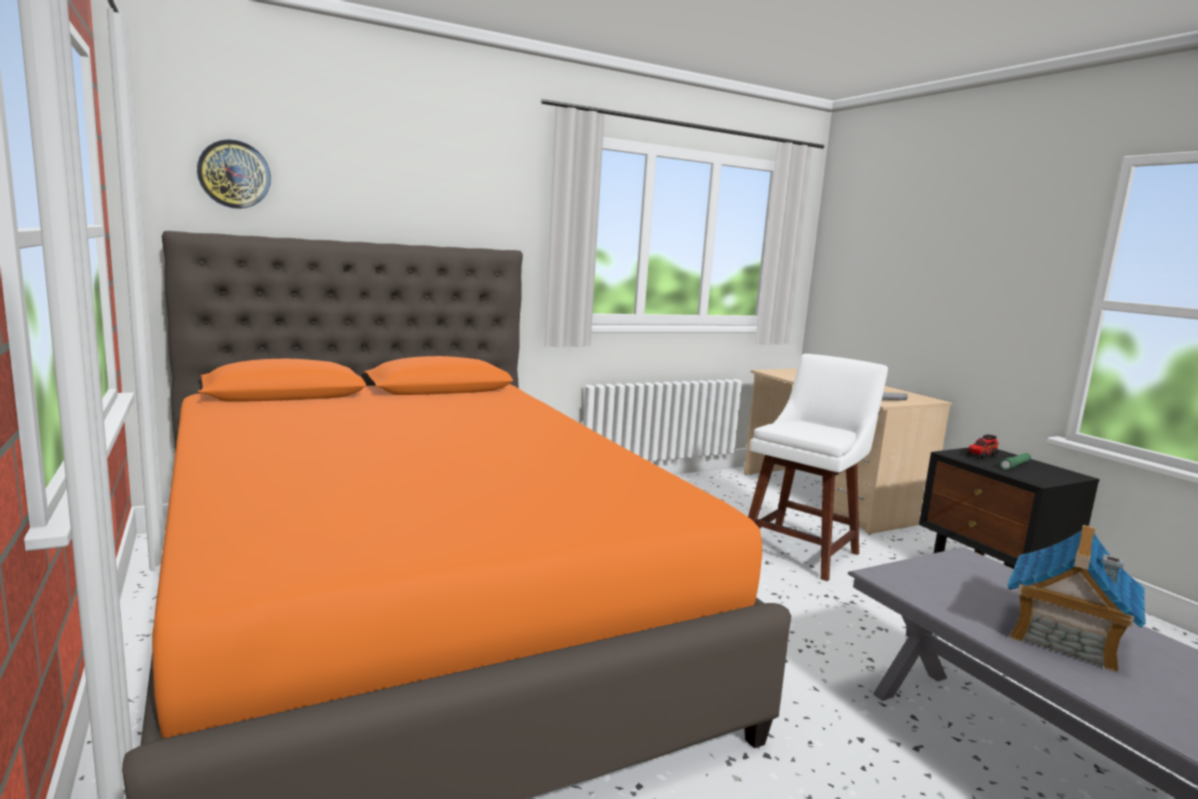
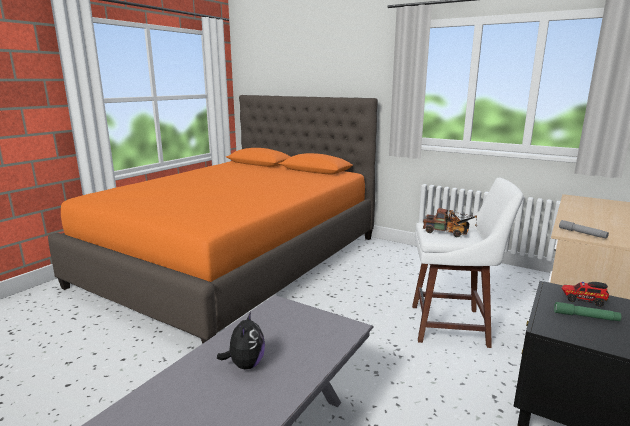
camera: 60 degrees right, 5 degrees up
wall clock [197,139,271,209] -> none
toy house [1007,525,1146,673] -> plush toy [217,311,265,369]
none -> toy truck [423,208,478,237]

